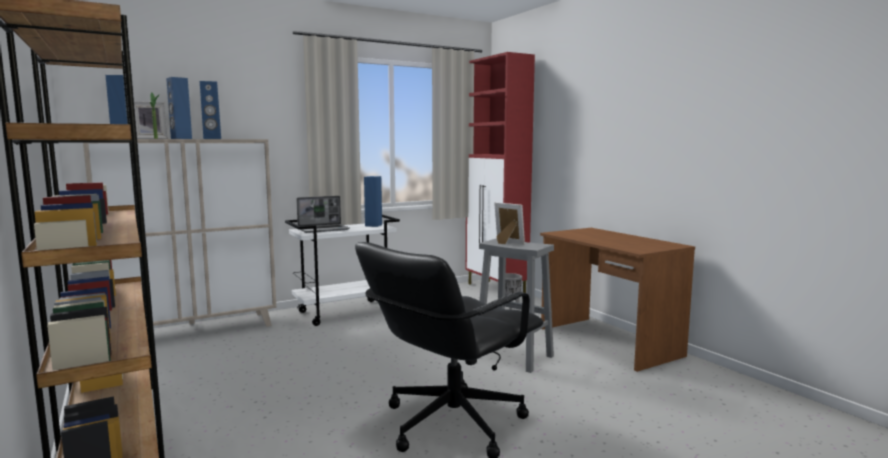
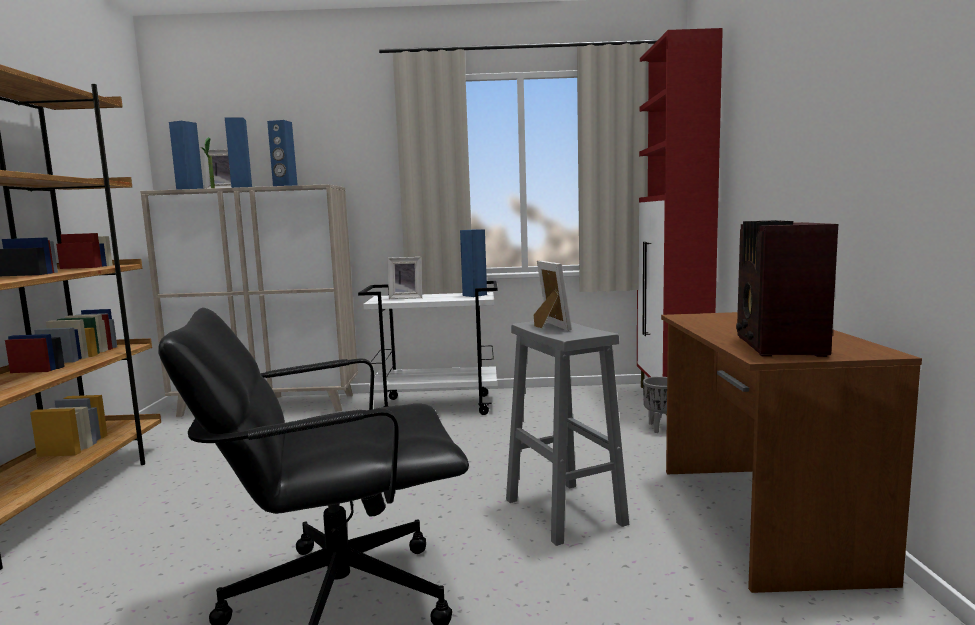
camera: 30 degrees right, 0 degrees up
laptop [296,196,350,233] -> picture frame [388,257,422,299]
none -> radio [736,220,838,357]

